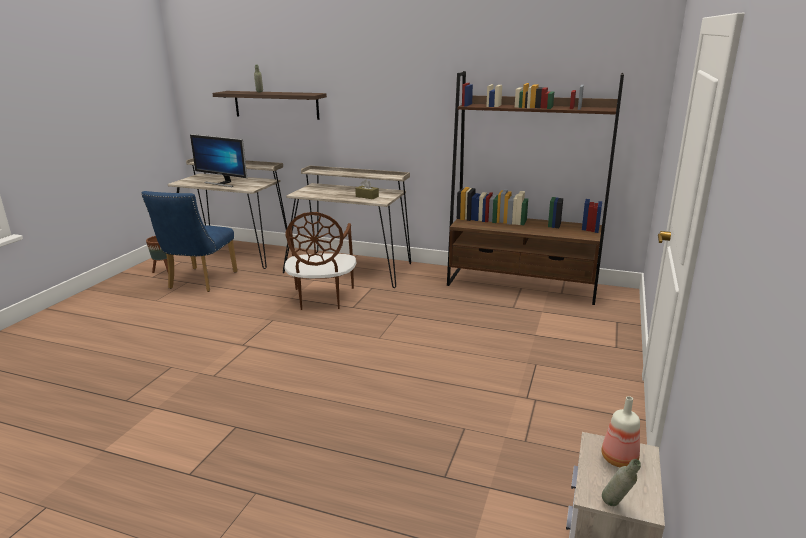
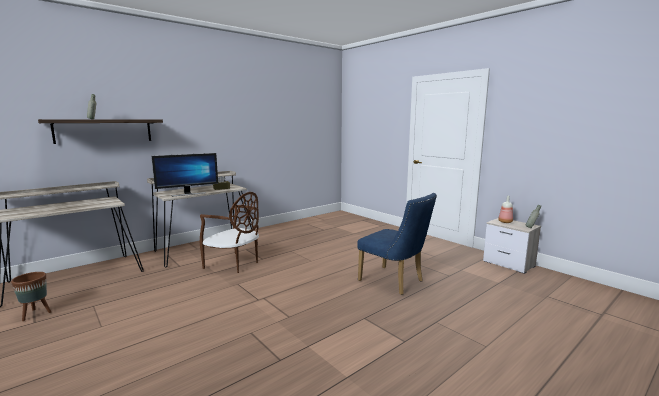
camera: 60 degrees left, 10 degrees down
blue chair [141,191,237,292] -> blue chair moved to [357,193,437,295]
monitor [190,134,247,187] -> monitor moved to [151,153,218,197]
brown bookcase [447,71,624,305] -> none

